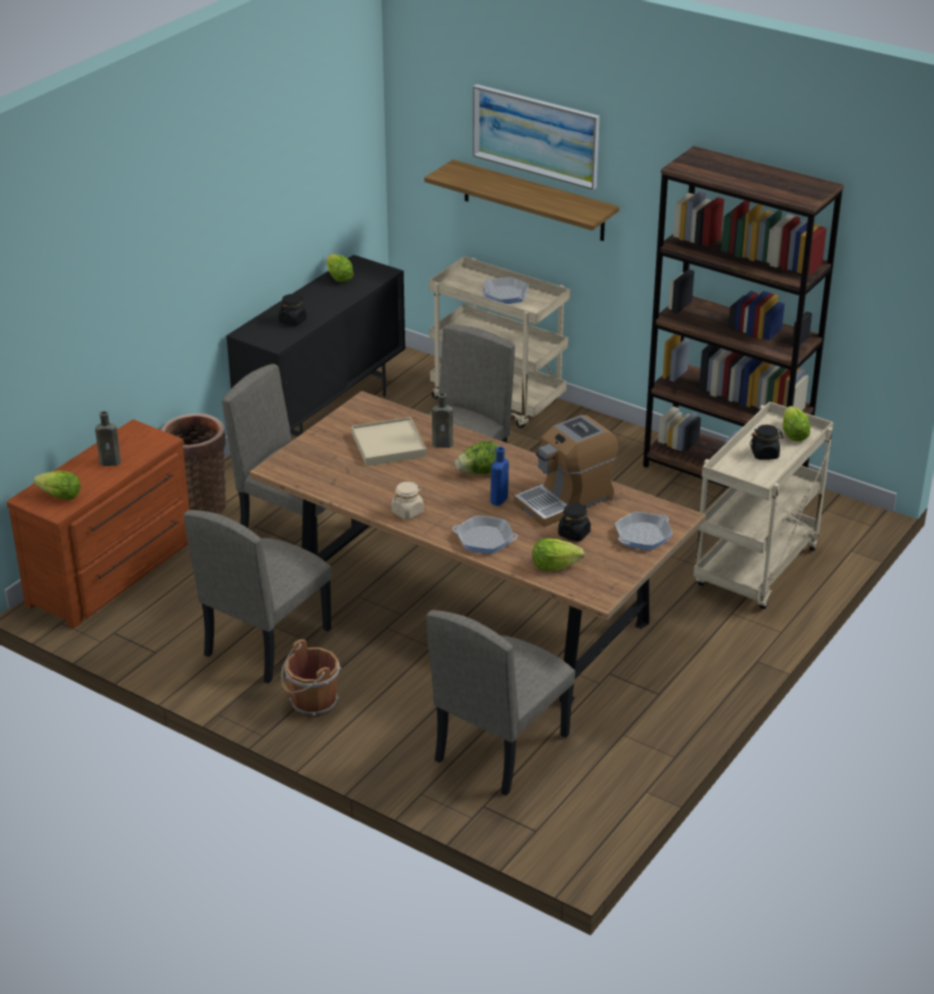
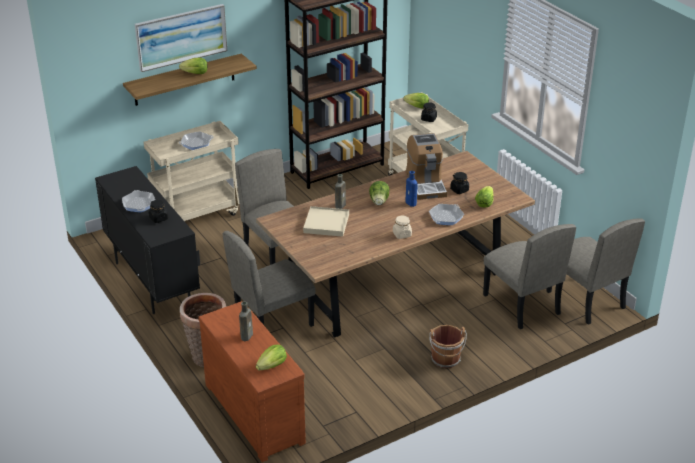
camera: 65 degrees left, 0 degrees up
beige chair [184,510,332,684] -> beige chair moved to [546,218,645,325]
lettuce [327,254,354,282] -> lettuce moved to [179,58,208,74]
frying pan [615,512,673,550] -> frying pan moved to [122,190,155,212]

